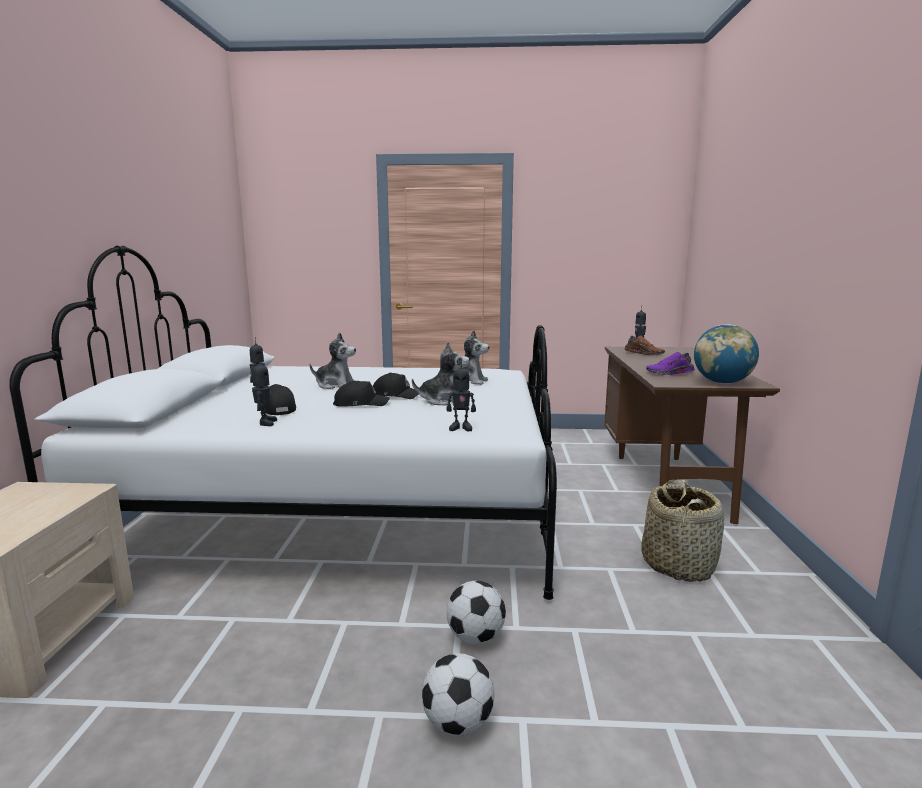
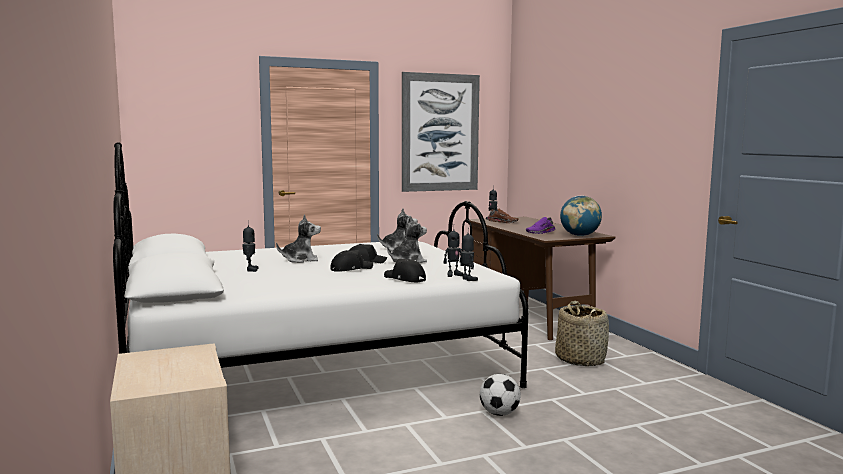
camera: 25 degrees left, 5 degrees down
toy robot [252,356,277,426] -> toy robot moved to [460,233,478,281]
black cap [263,384,296,415] -> black cap moved to [384,259,426,282]
football [422,653,495,736] -> none
none -> picture [402,72,480,192]

